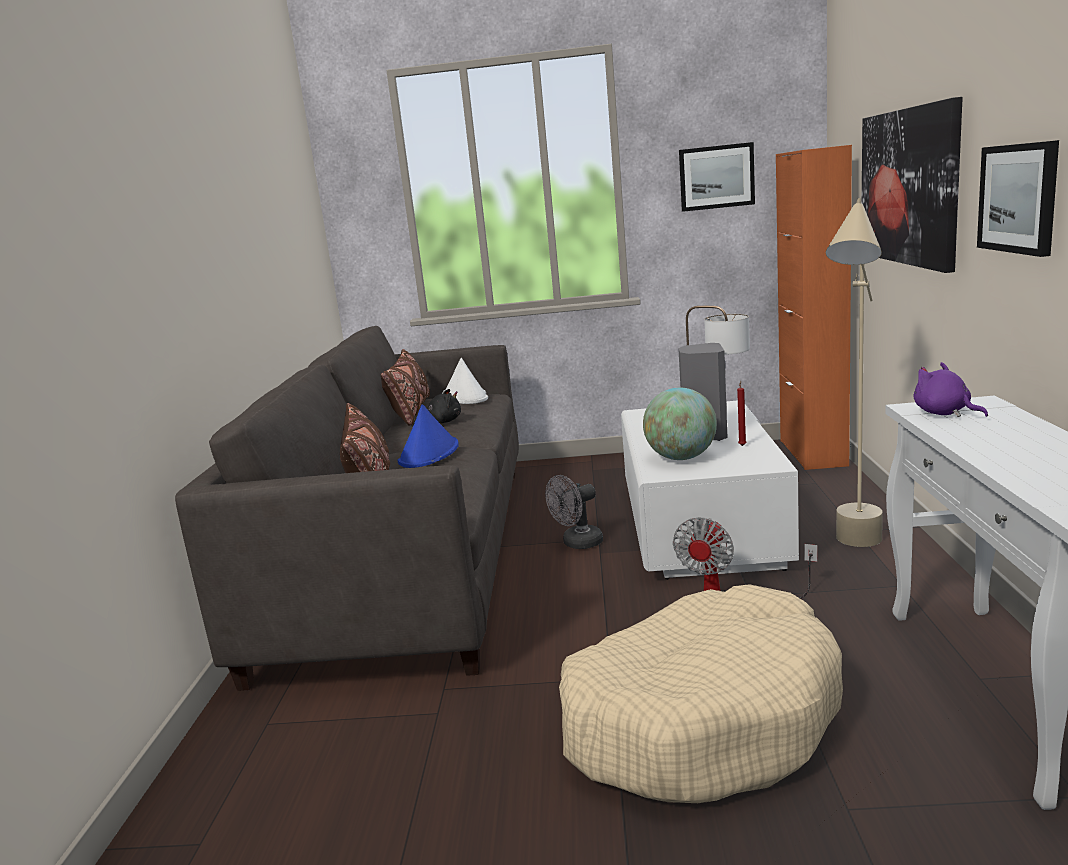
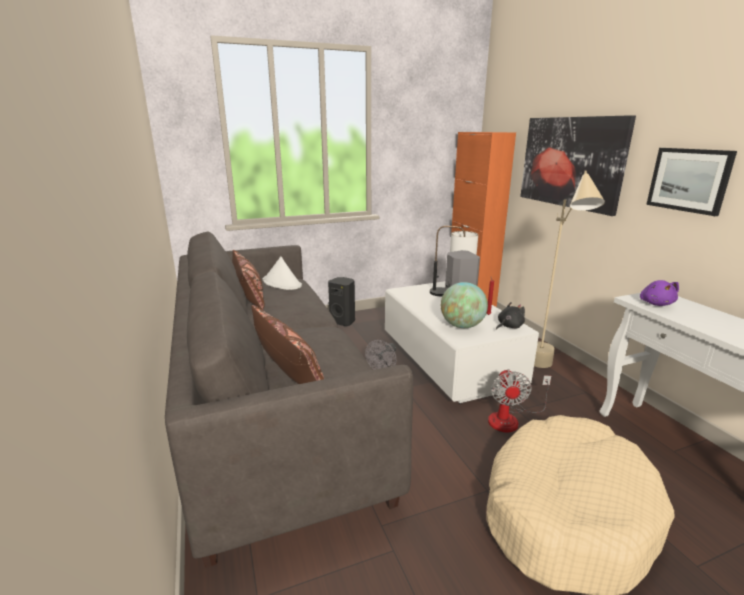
camera: 25 degrees left, 5 degrees up
blue hat [397,404,459,468] -> none
black plush toy [414,389,461,423] -> black plush toy moved to [496,302,525,330]
picture [679,142,755,212] -> none
purple plush toy [914,362,988,417] -> purple plush toy turned 120 degrees counterclockwise [640,280,679,306]
none -> black speaker [328,277,355,326]

